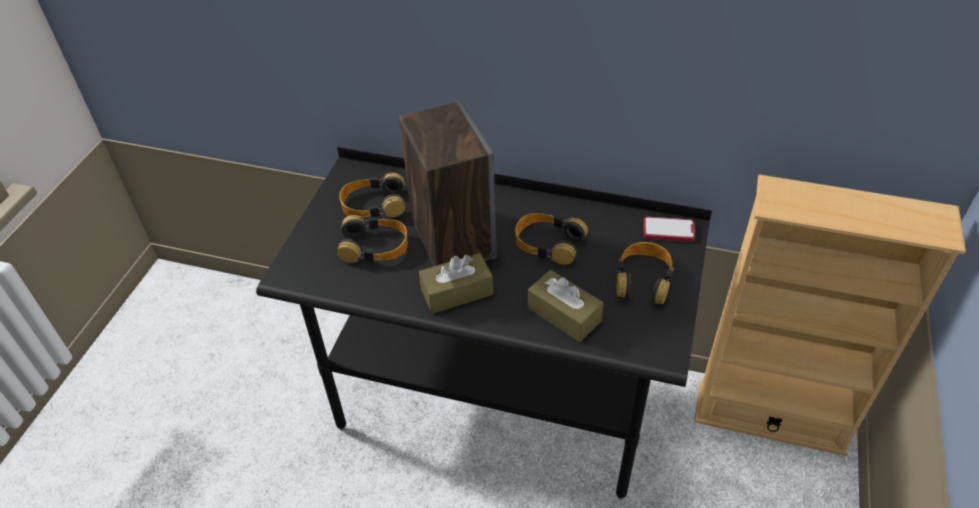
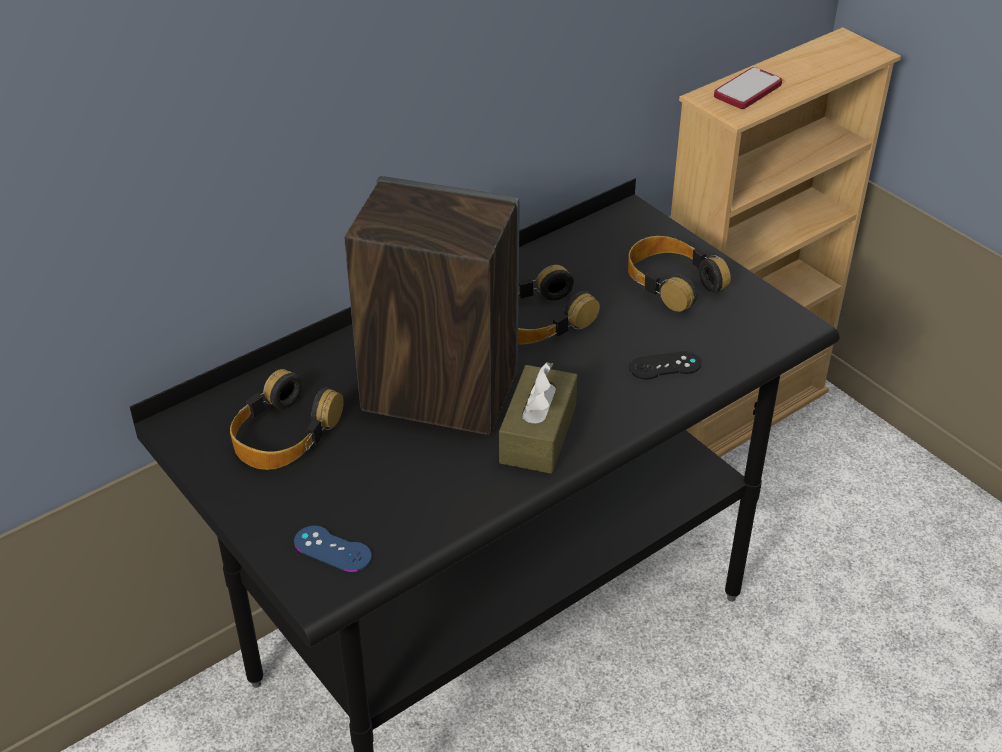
camera: 55 degrees left, 5 degrees down
headphones [337,215,408,263] -> none
brown tissue box [528,270,604,342] -> black game controller [629,351,701,380]
phone [643,217,695,242] -> phone moved to [714,67,782,109]
none -> blue game controller [294,526,372,572]

